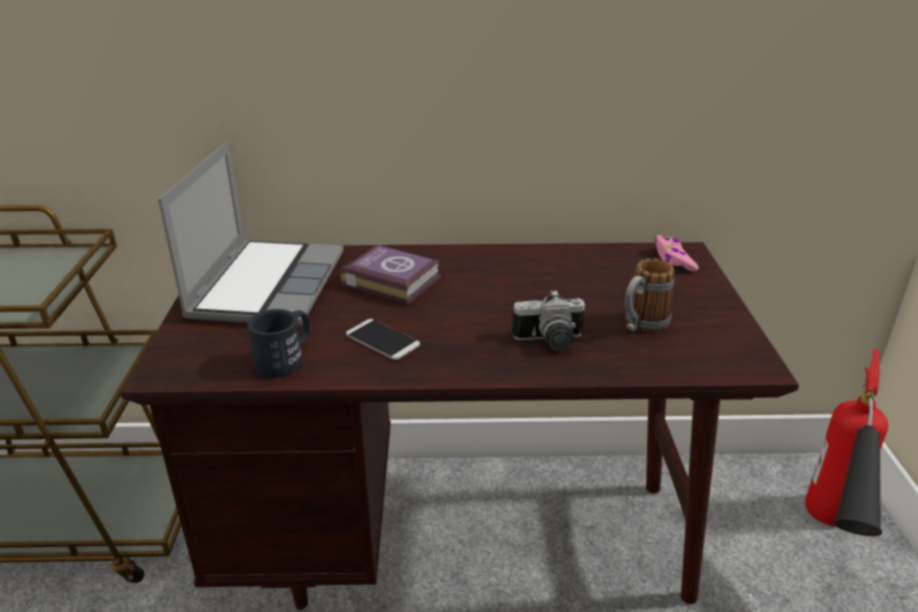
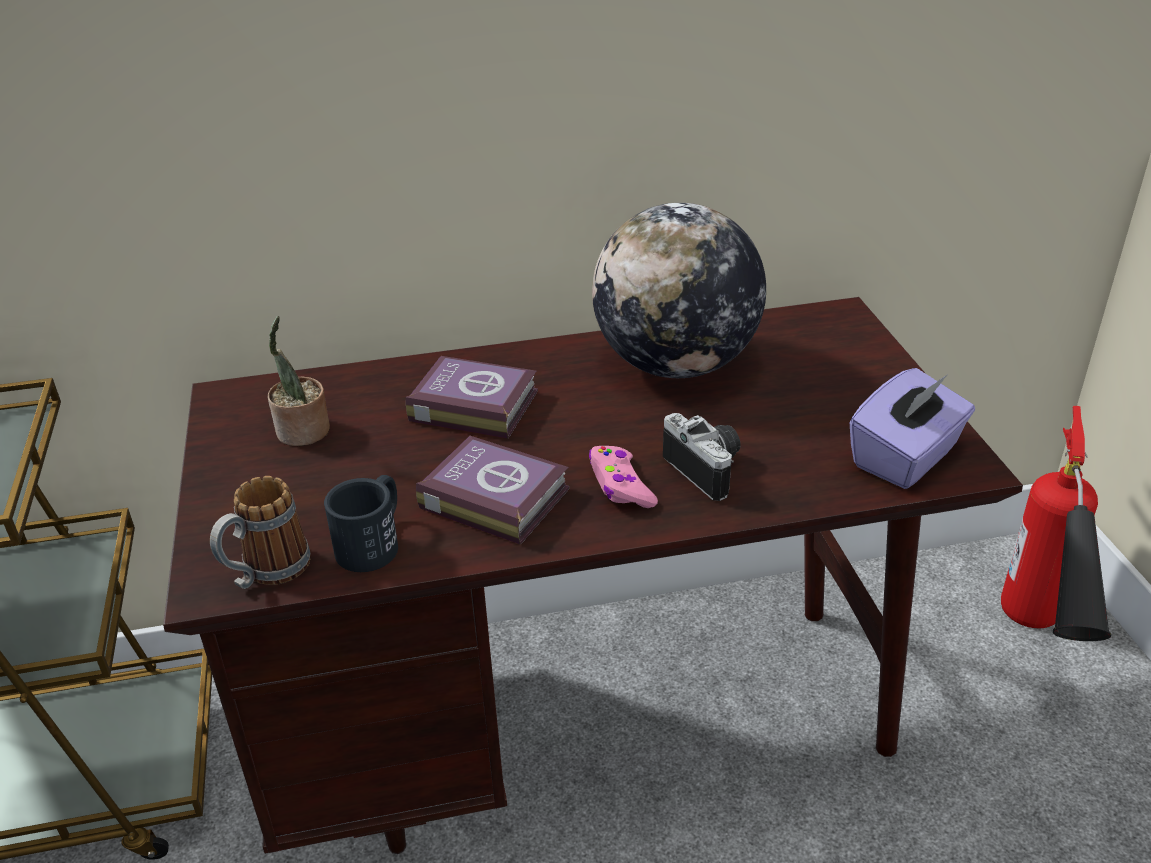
camera: 10 degrees left, 5 degrees up
laptop [158,141,344,326] -> potted plant [268,316,330,446]
phone [346,319,420,360] -> book [416,436,569,545]
camera [512,290,585,351] -> camera turned 105 degrees counterclockwise [663,413,740,501]
mug [625,258,674,332] -> mug moved to [210,476,311,589]
pink game controller [655,235,699,272] -> pink game controller moved to [589,446,658,508]
none -> globe [592,203,766,378]
none -> purple tissue box [849,368,975,489]

